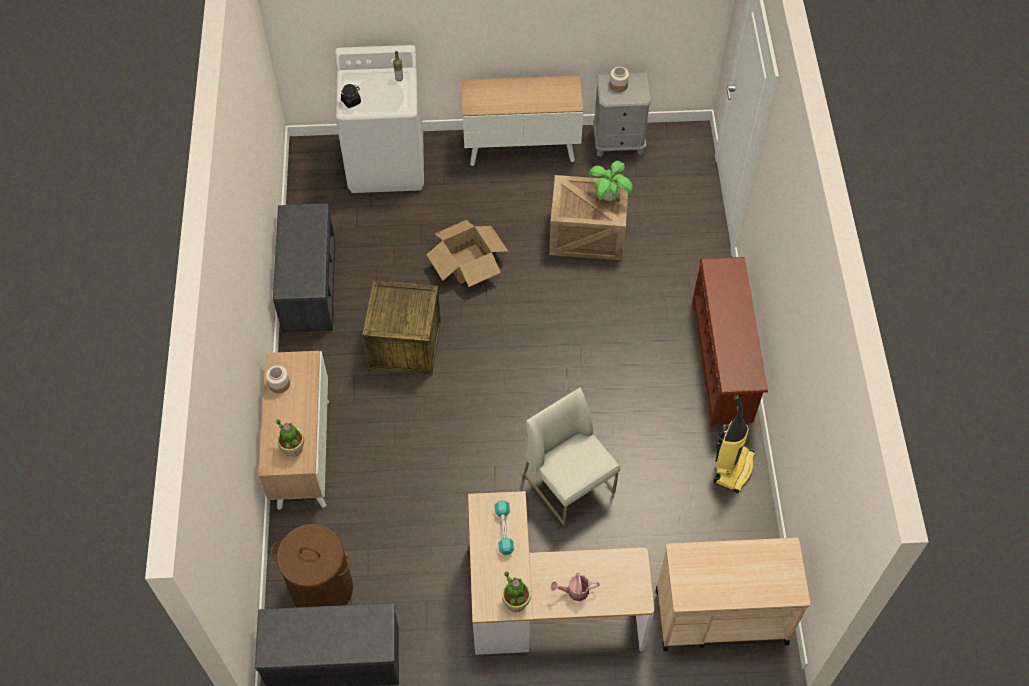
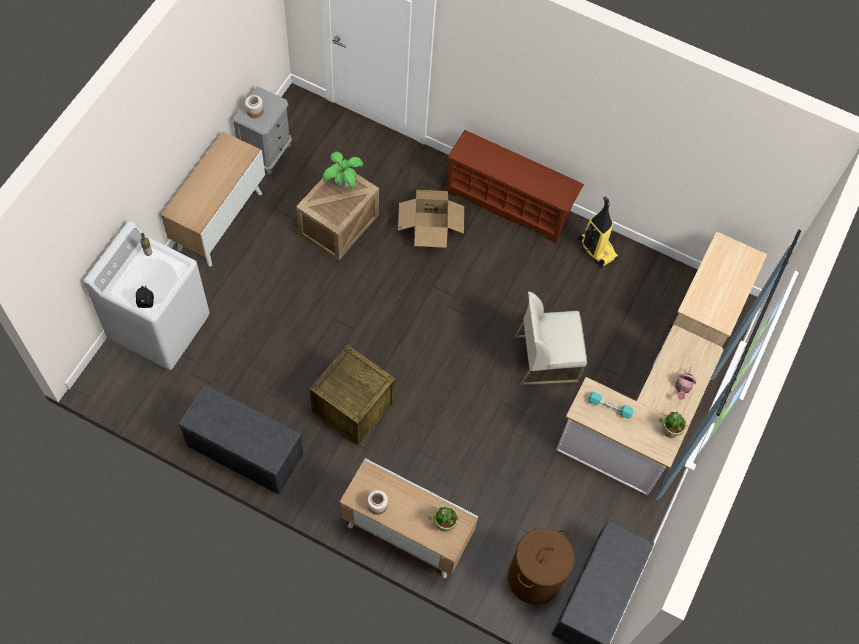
camera: 65 degrees left, 5 degrees up
cardboard box [426,220,508,287] -> cardboard box moved to [398,190,464,248]

